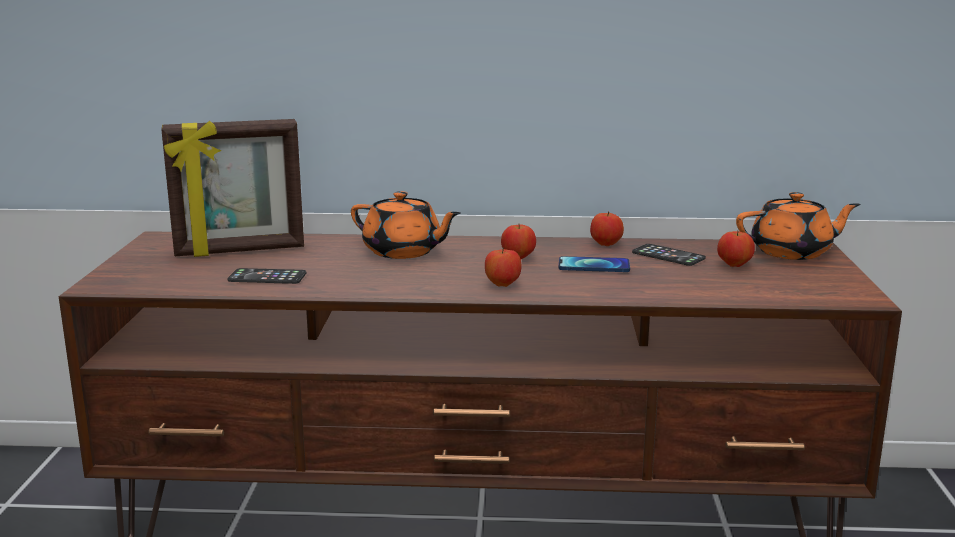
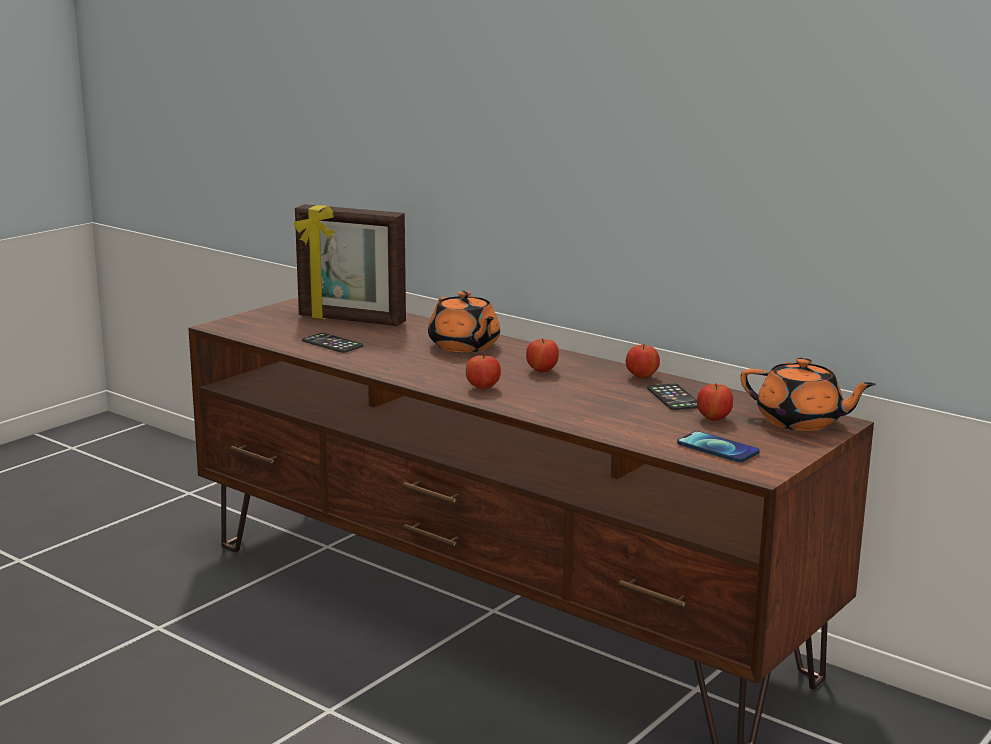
camera: 35 degrees right, 0 degrees up
phone [559,256,630,272] -> phone moved to [677,431,760,462]

